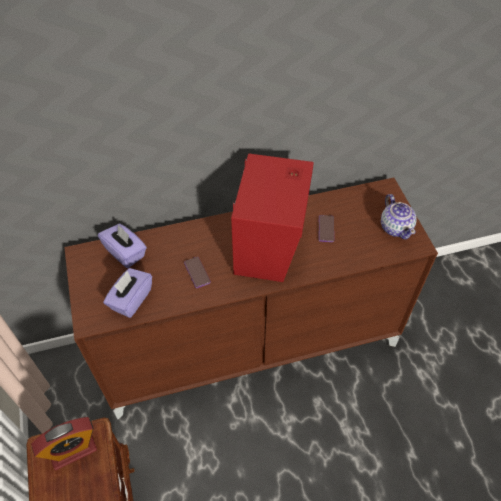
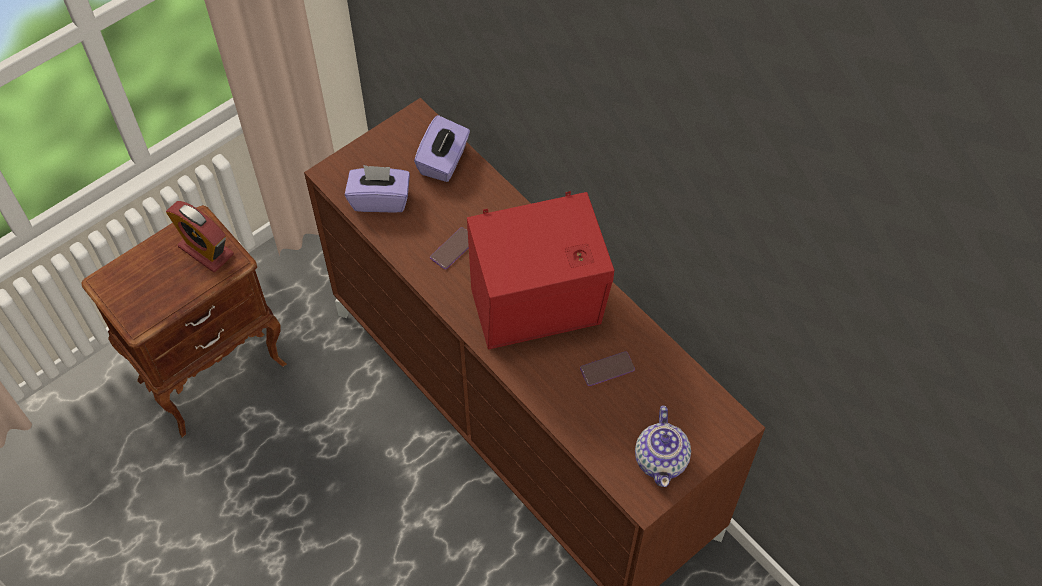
camera: 65 degrees right, 5 degrees up
teapot [381,194,417,239] -> teapot turned 45 degrees counterclockwise [635,406,691,487]

